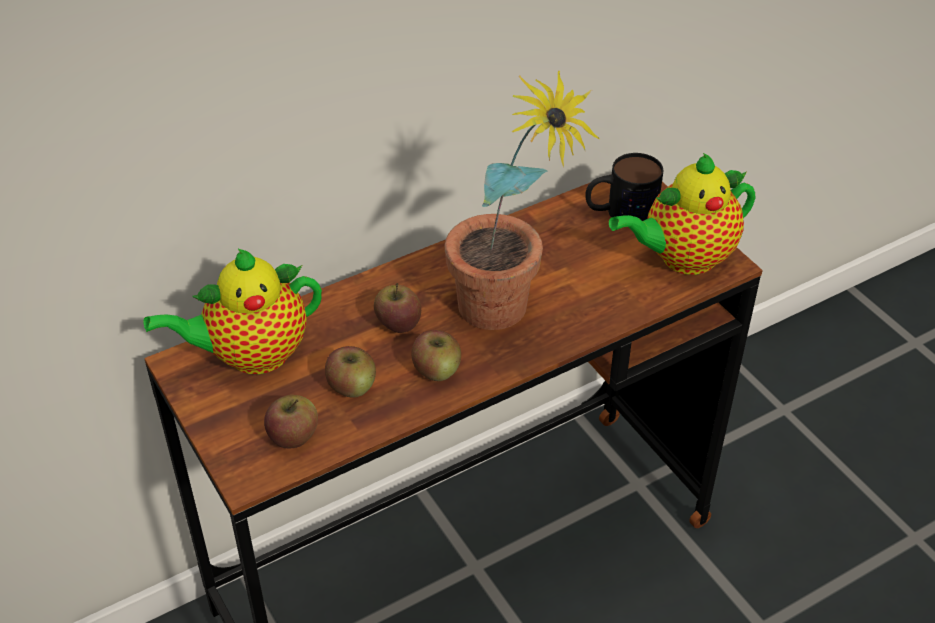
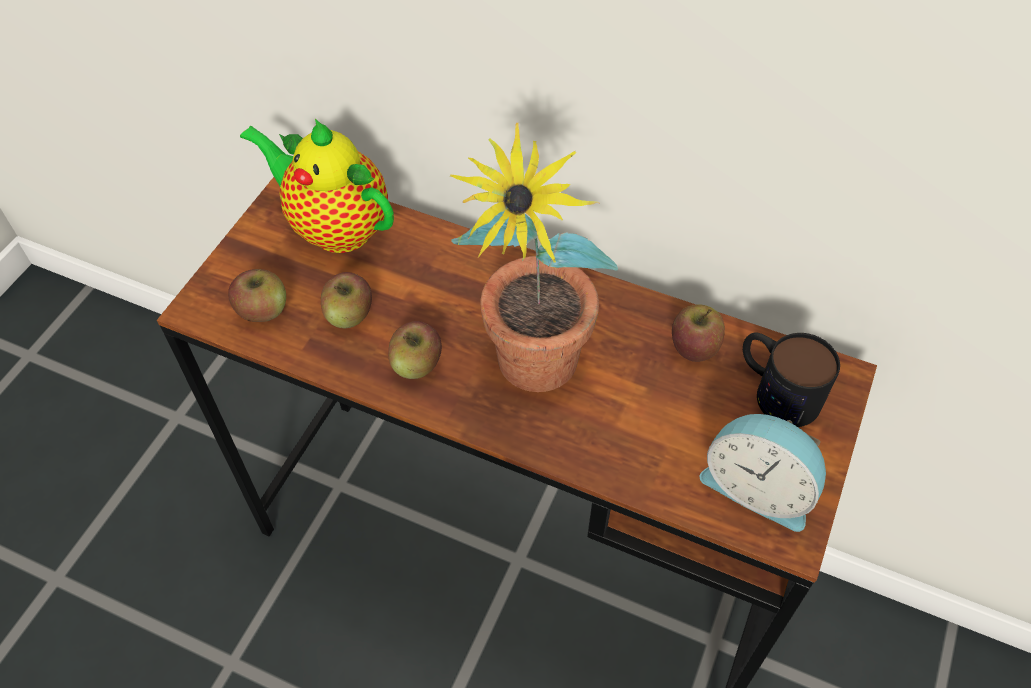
camera: 55 degrees right, 10 degrees up
apple [374,283,421,333] -> apple moved to [672,305,725,362]
teapot [609,153,755,275] -> alarm clock [700,414,826,532]

